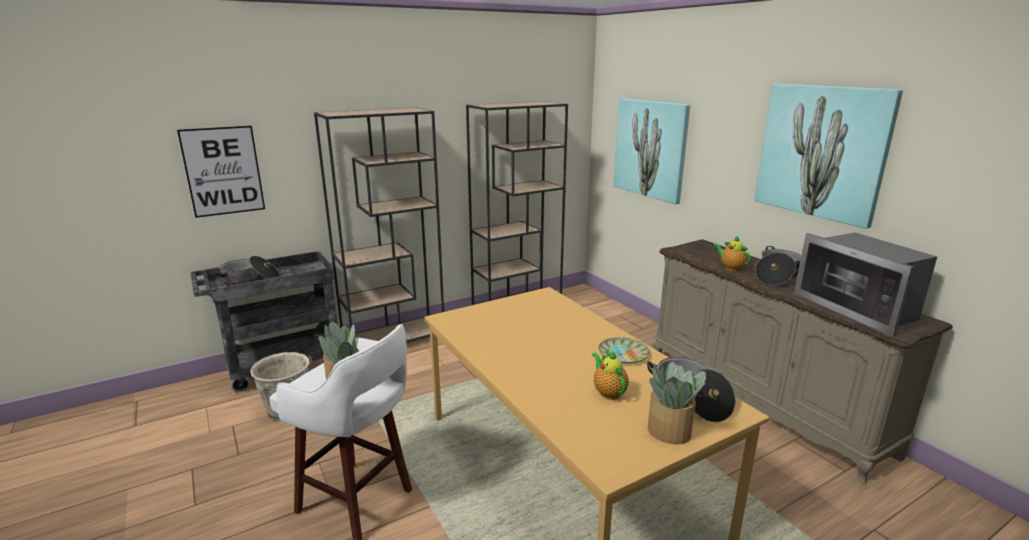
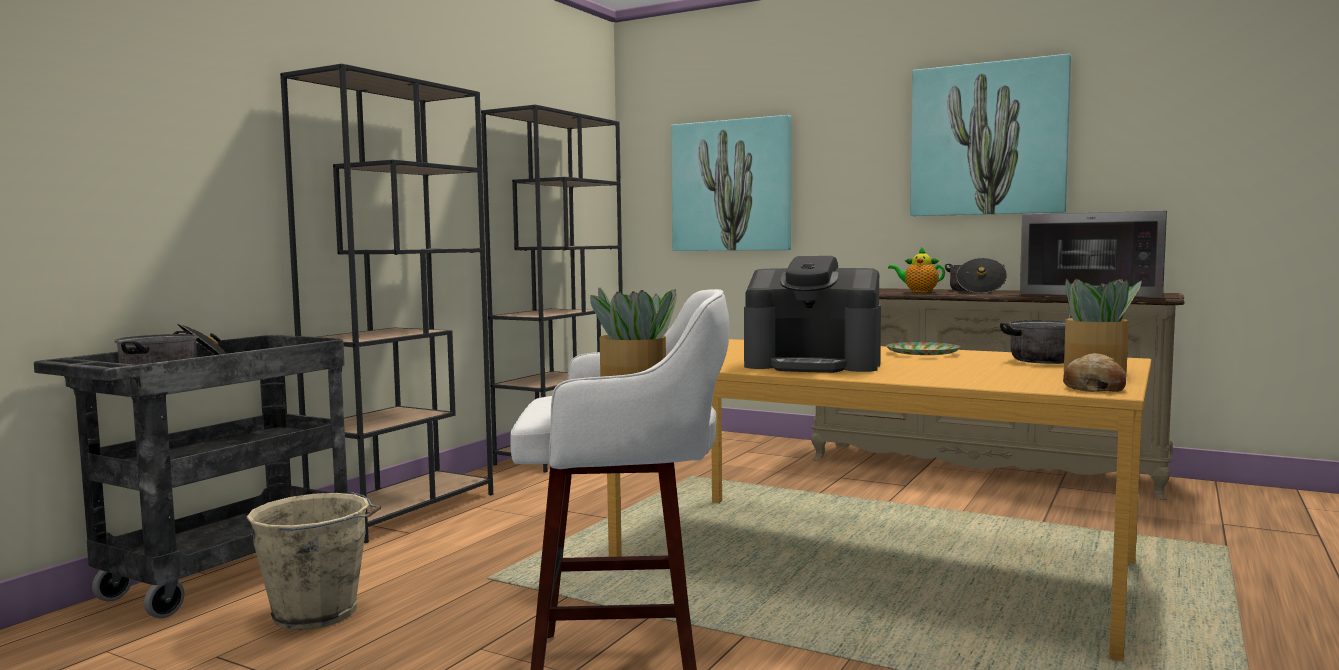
camera: 30 degrees left, 15 degrees down
picture [177,126,265,218] -> none
teapot [592,351,629,400] -> none
none -> coffee machine [744,256,881,373]
none -> bread [1063,353,1126,392]

